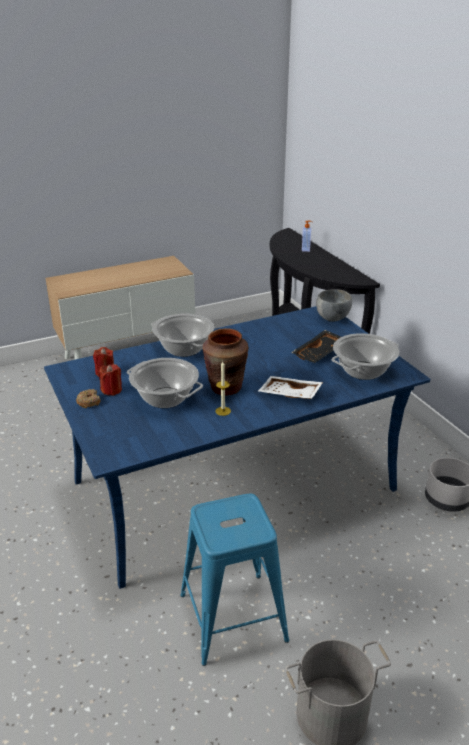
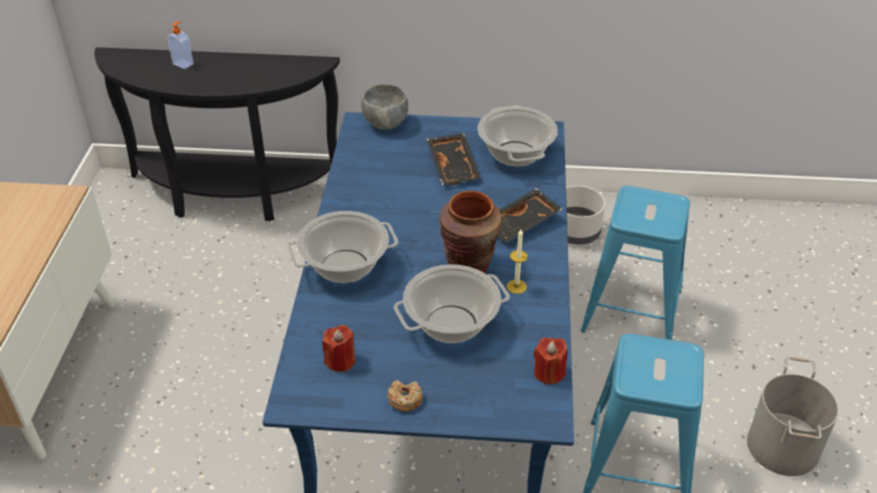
camera: 60 degrees left, 10 degrees up
red candle [99,364,122,396] -> red candle moved to [534,337,568,385]
white tray [258,376,323,399] -> black tray [498,188,563,243]
none -> blue stool [581,186,690,340]

